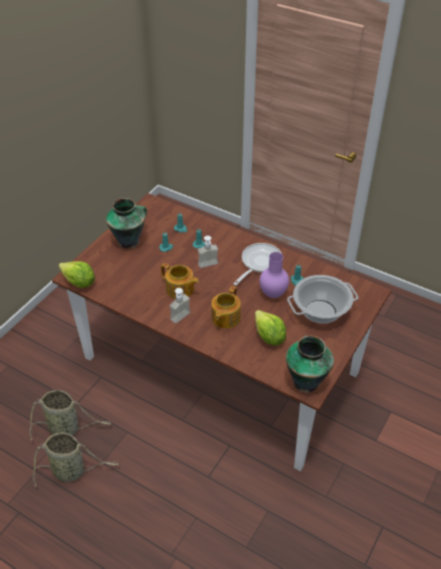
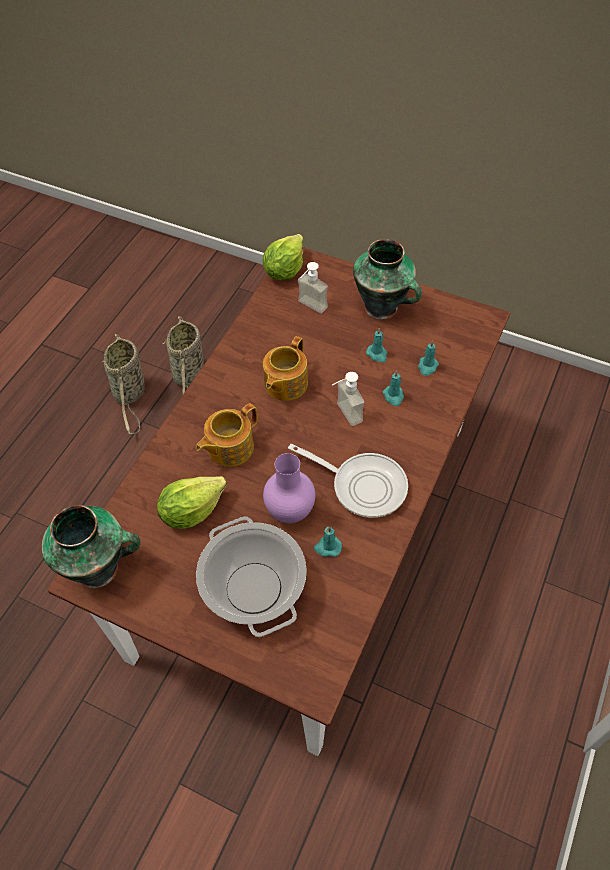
camera: 85 degrees right, 10 degrees up
soap dispenser [169,288,190,324] -> soap dispenser moved to [298,262,328,313]
teapot [211,286,241,329] -> teapot turned 60 degrees counterclockwise [196,403,258,467]

